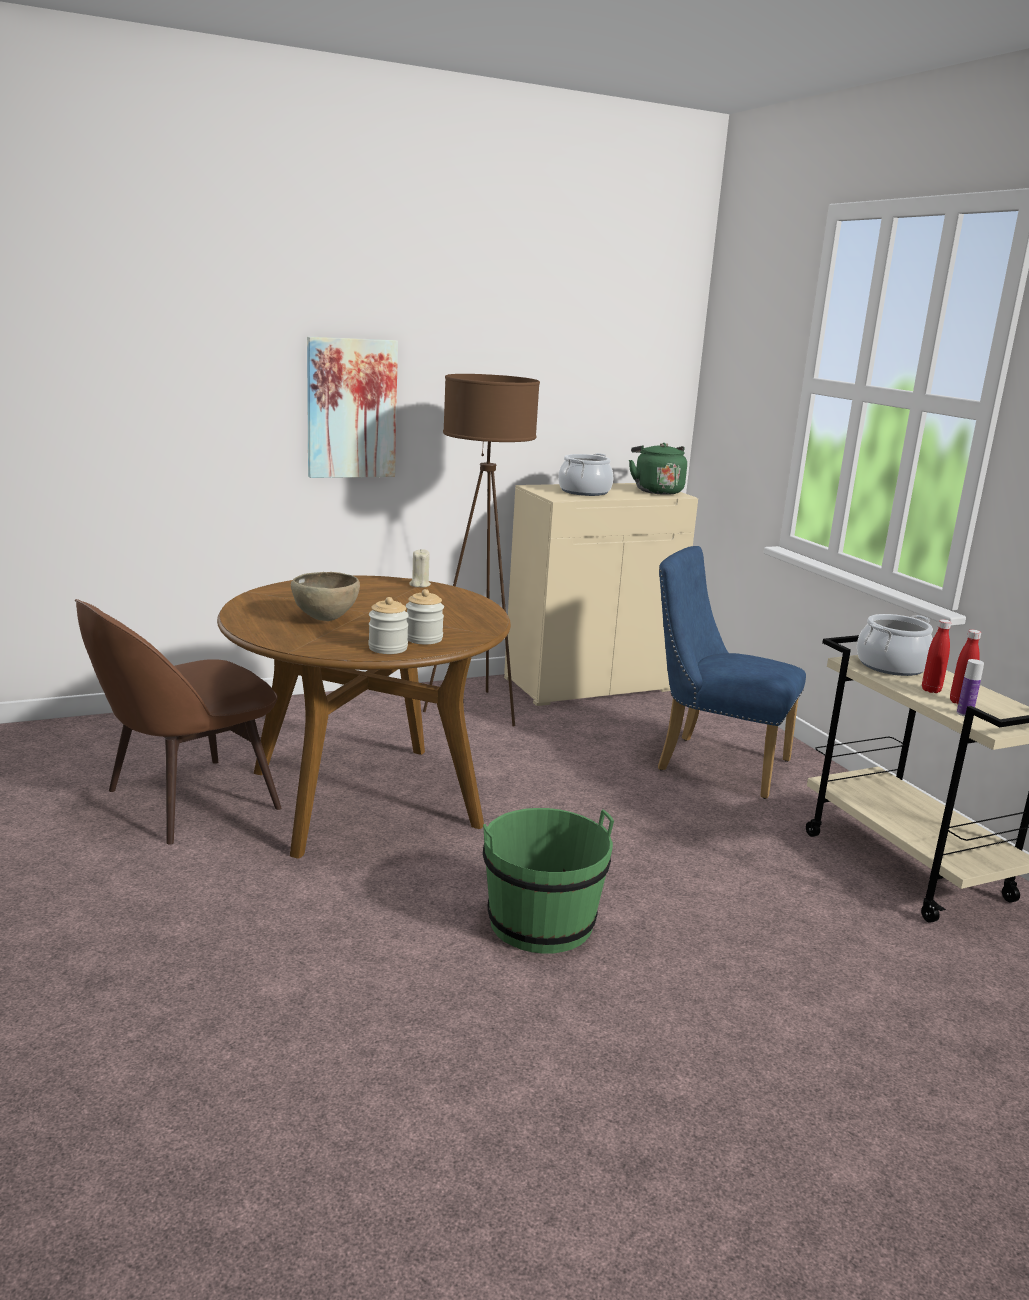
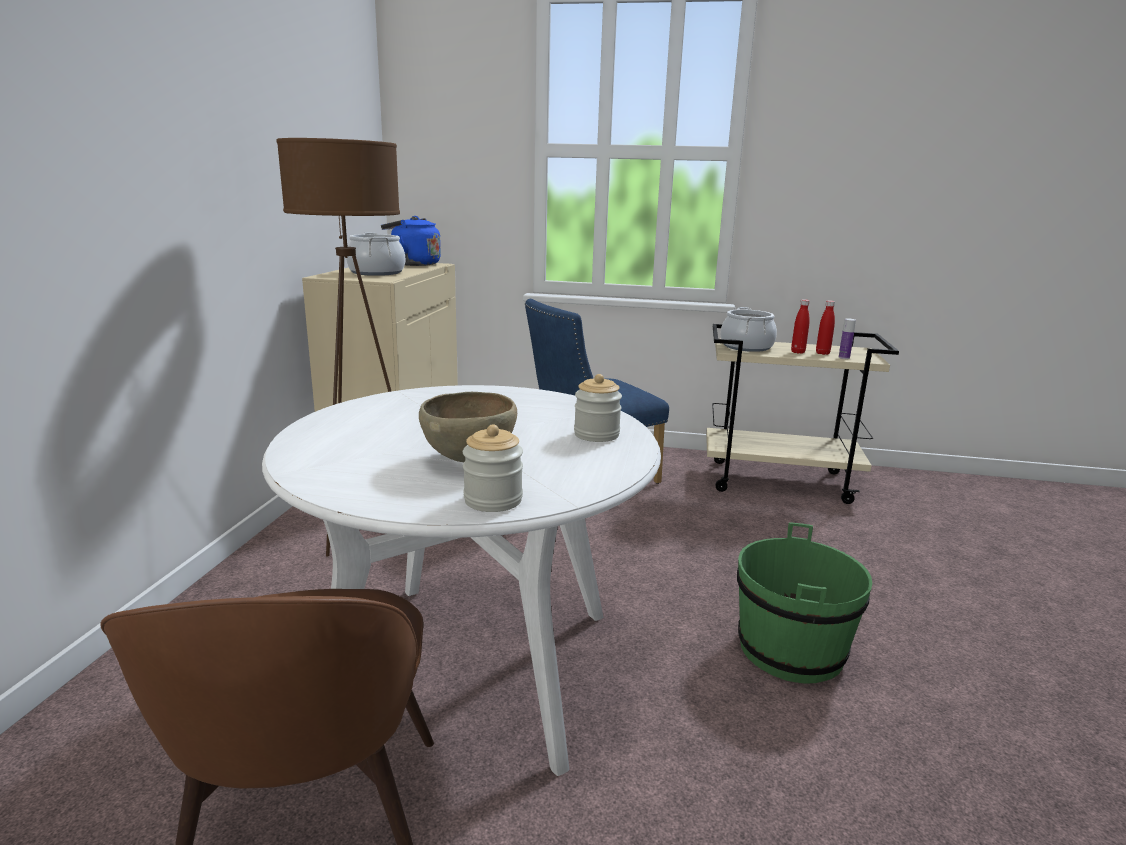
camera: 55 degrees left, 0 degrees up
brown dining table [217,576,511,858] -> white dining table [262,385,661,776]
picture [307,337,398,478] -> none
jar [368,597,409,654] -> jar moved to [463,425,523,512]
beige candle [409,550,431,588] -> none
green kettle [629,443,687,495] -> blue kettle [381,216,441,266]

